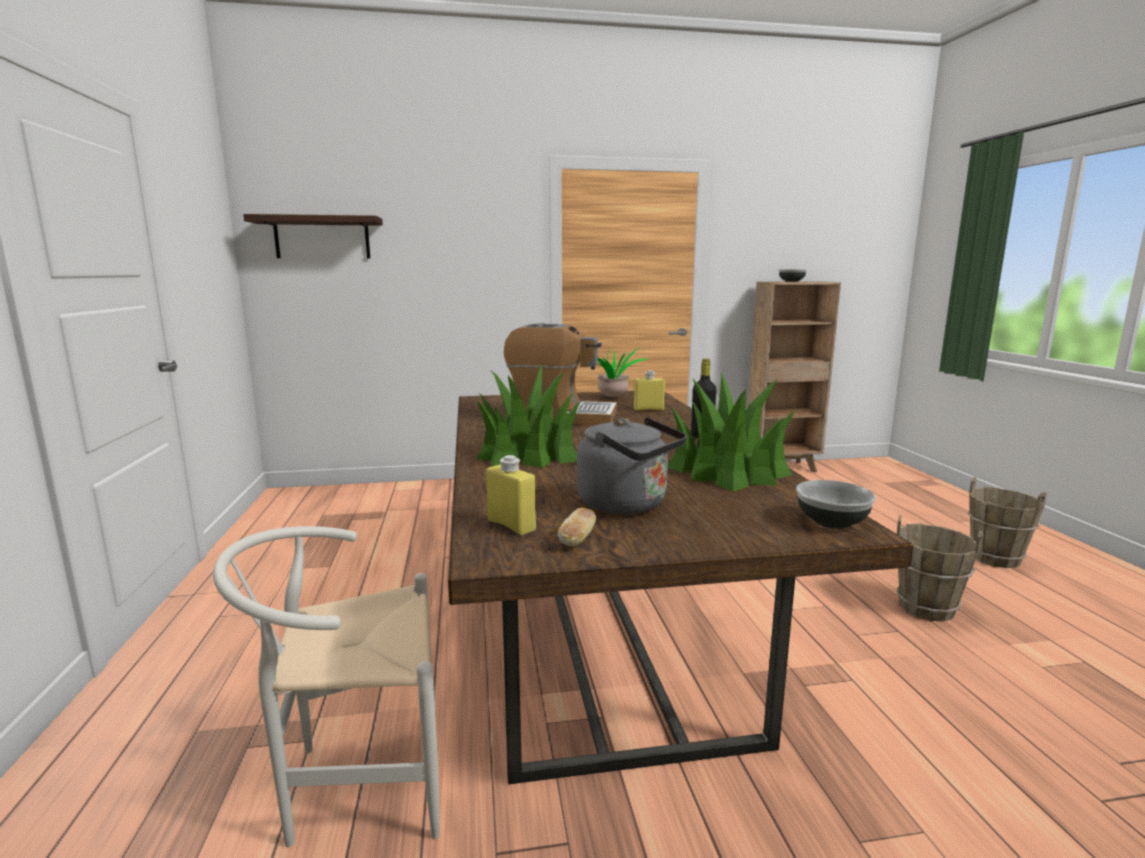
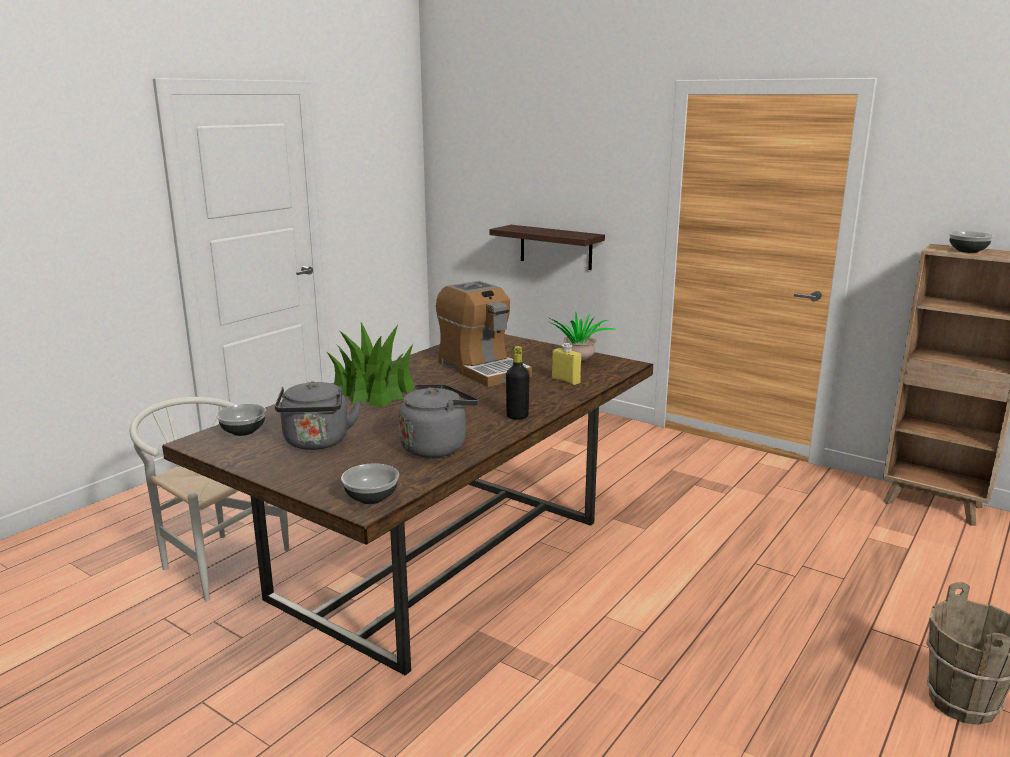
camera: 45 degrees right, 5 degrees up
shelf [243,214,383,259] -> shelf moved to [489,225,605,270]
yellow bottle [486,455,536,535] -> bowl [216,404,266,436]
bread [558,508,596,546] -> none
potted plant [668,373,796,492] -> grey kettle [399,384,478,458]
brown bucket [897,515,983,622] -> none

